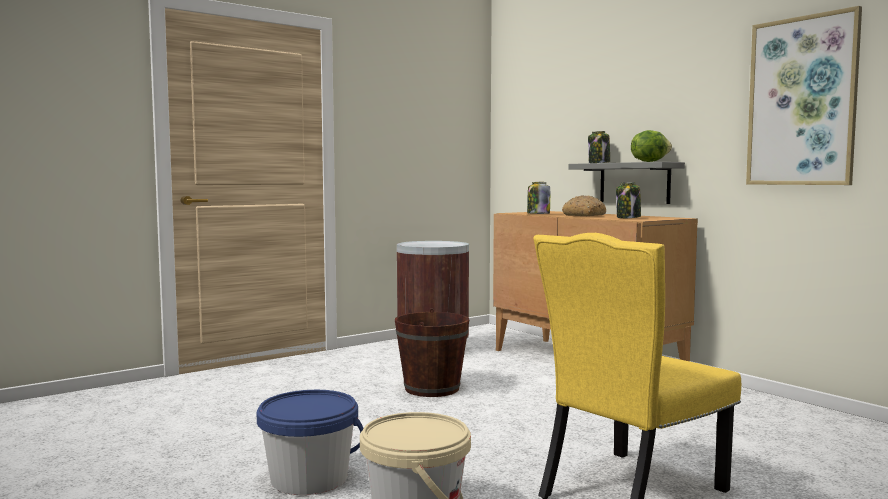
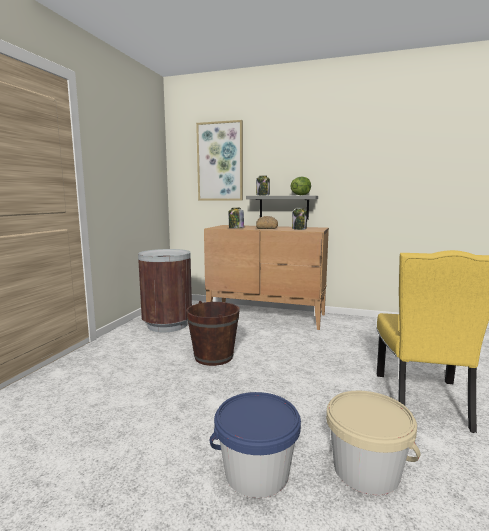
camera: 35 degrees left, 5 degrees up
picture [746,6,862,185] -> picture moved to [196,120,243,201]

